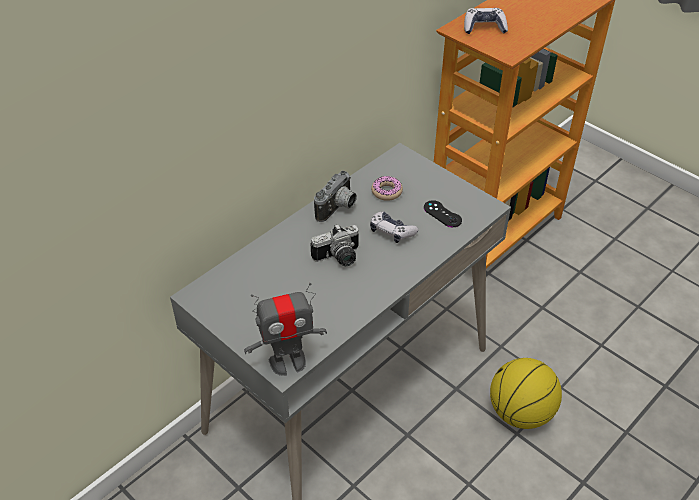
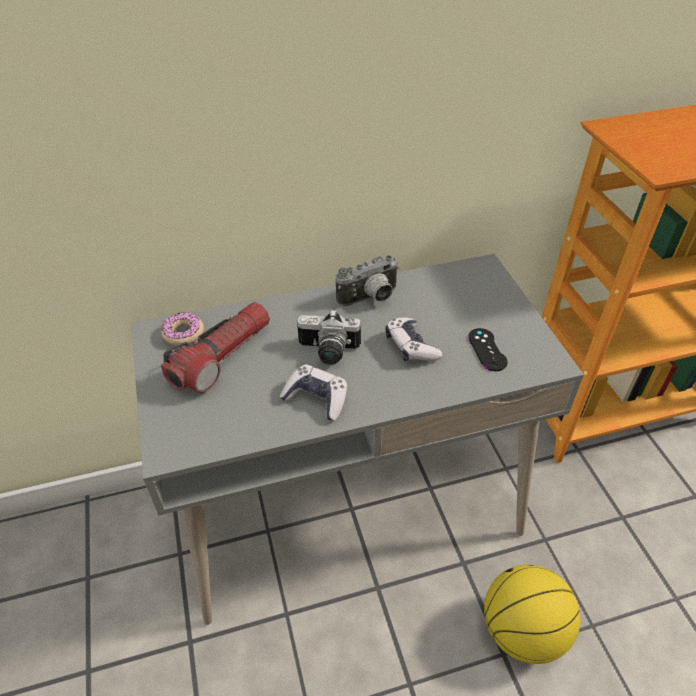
camera: 30 degrees right, 0 degrees up
toy robot [244,283,327,376] -> none
donut [371,176,403,201] -> donut moved to [161,312,204,346]
game controller [464,8,508,34] -> game controller moved to [280,365,347,420]
none -> flashlight [161,302,270,393]

